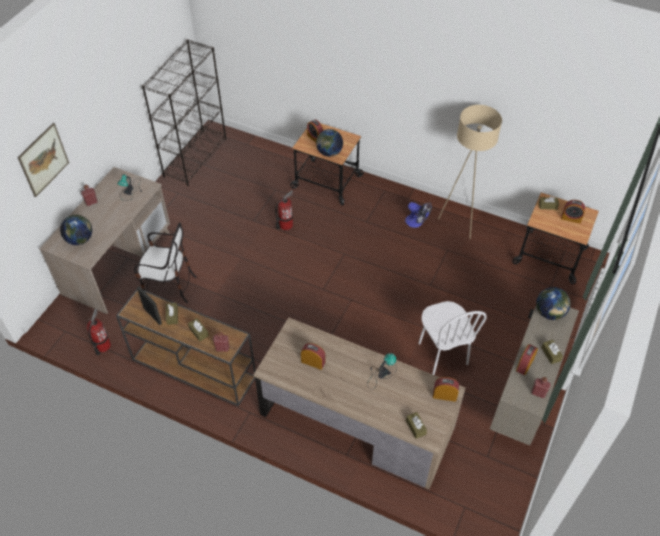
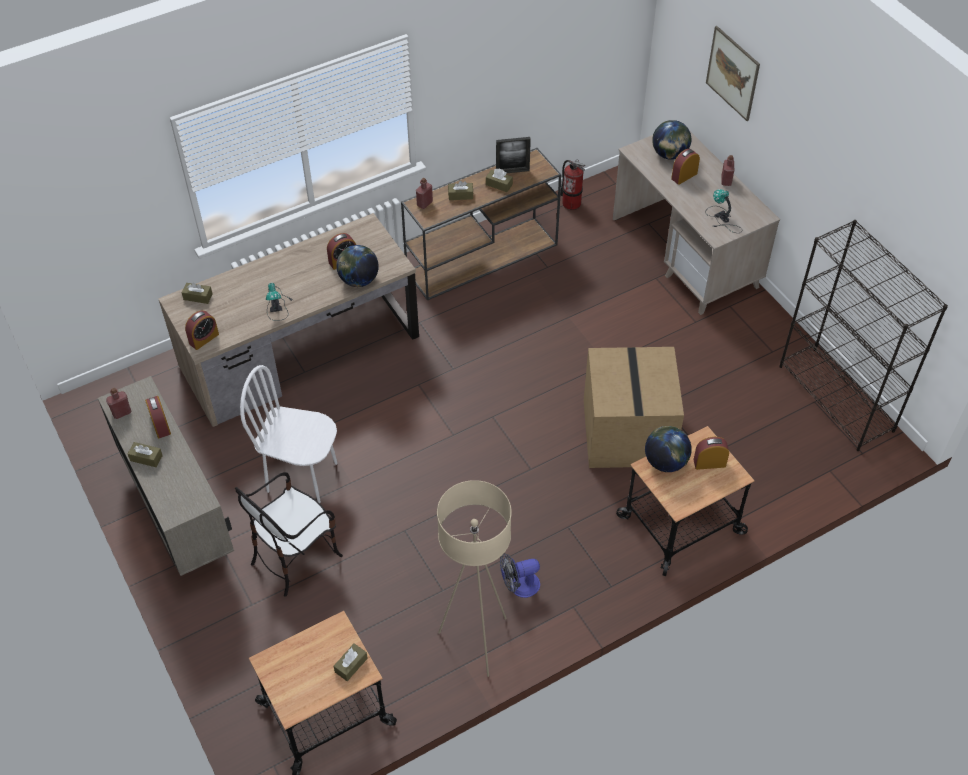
camera: 125 degrees right, 0 degrees up
chair [134,223,197,303] -> chair moved to [235,472,343,596]
fire extinguisher [275,190,293,230] -> cardboard box [583,347,684,468]
globe [536,287,571,320] -> globe moved to [336,245,379,287]
alarm clock [561,200,585,223] -> alarm clock moved to [671,149,700,185]

